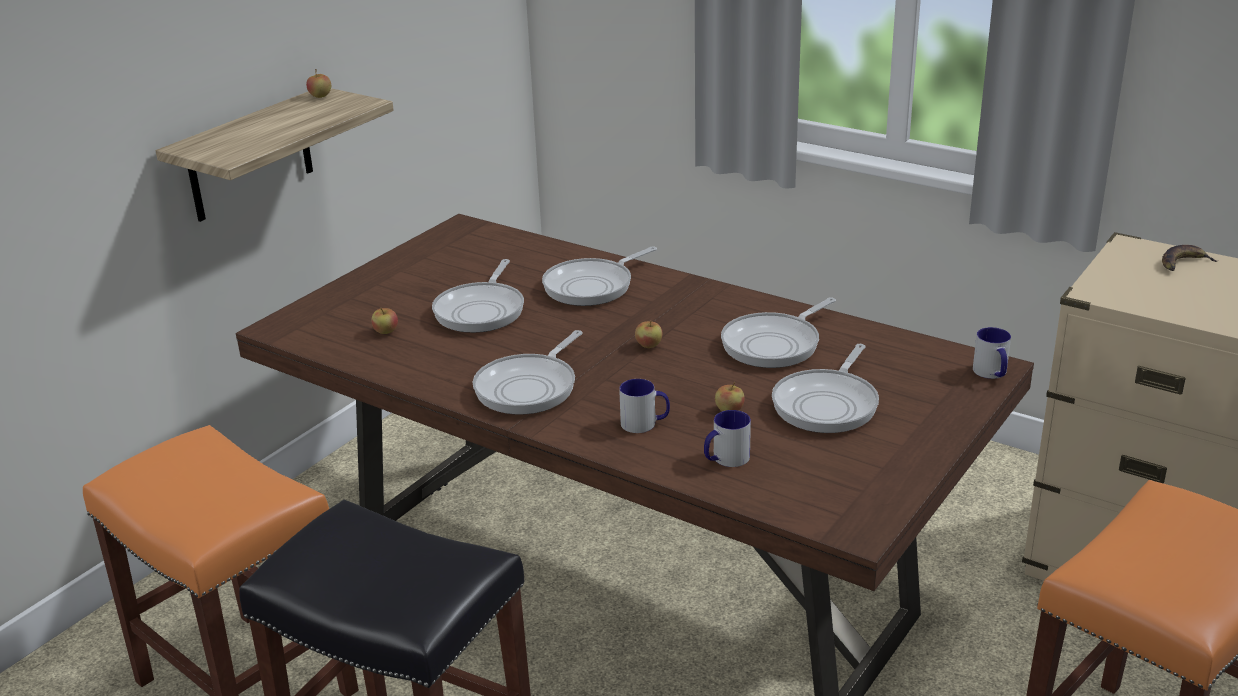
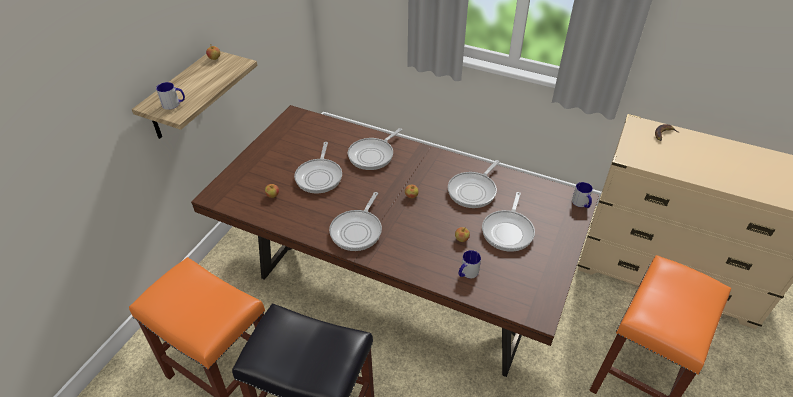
camera: 10 degrees left, 15 degrees up
mug [619,379,670,433] -> mug moved to [156,82,185,110]

